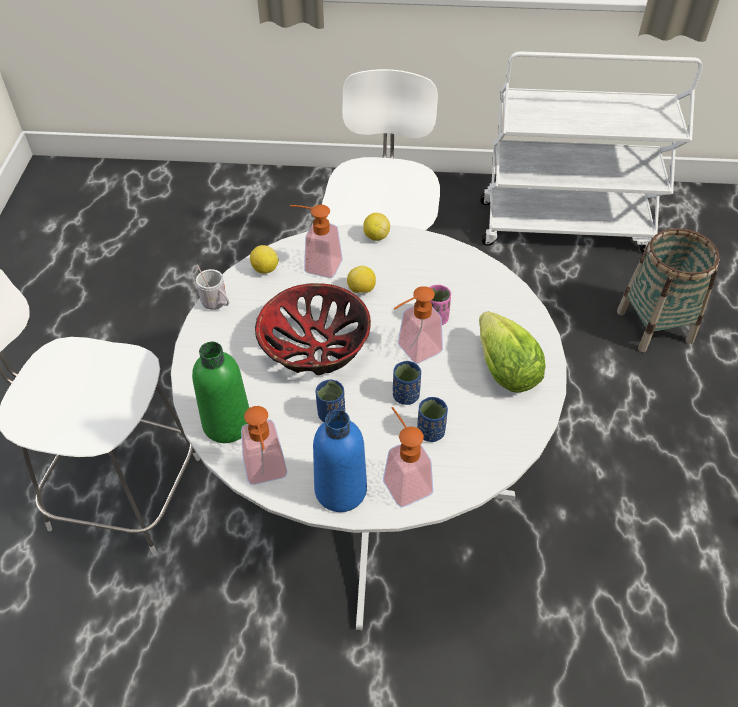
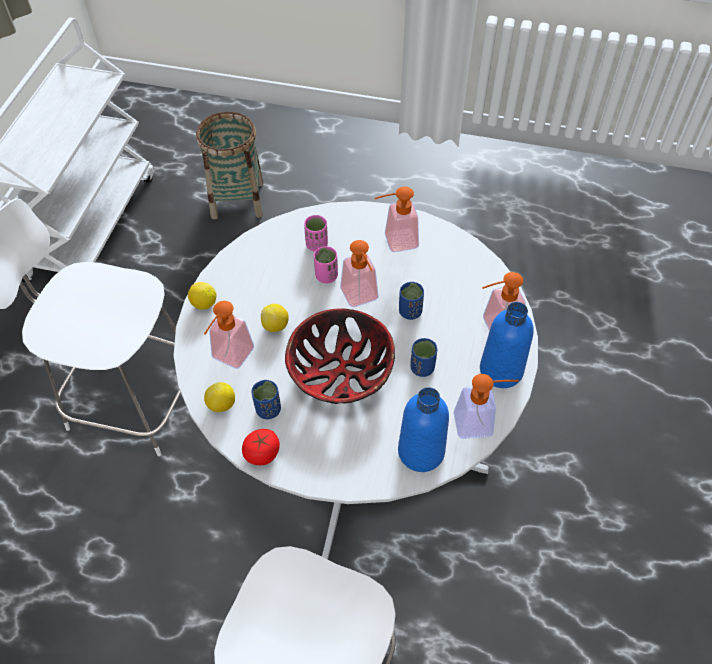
camera: 80 degrees left, 5 degrees up
green bottle [192,342,249,443] -> blue bottle [398,387,449,472]
white mug [196,265,229,310] -> tomato [242,429,280,465]
blue cup [417,397,448,442] -> blue cup moved to [251,380,281,419]
lettuce [479,311,546,393] -> soap dispenser [375,187,419,252]
none -> pink cup [304,215,328,252]

